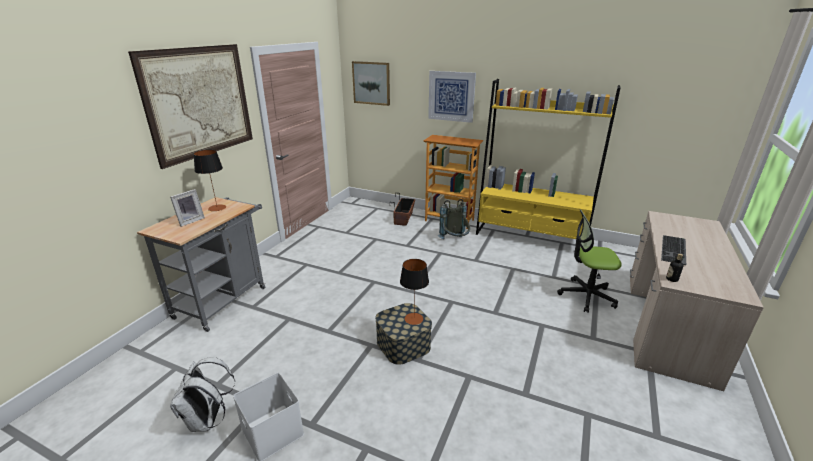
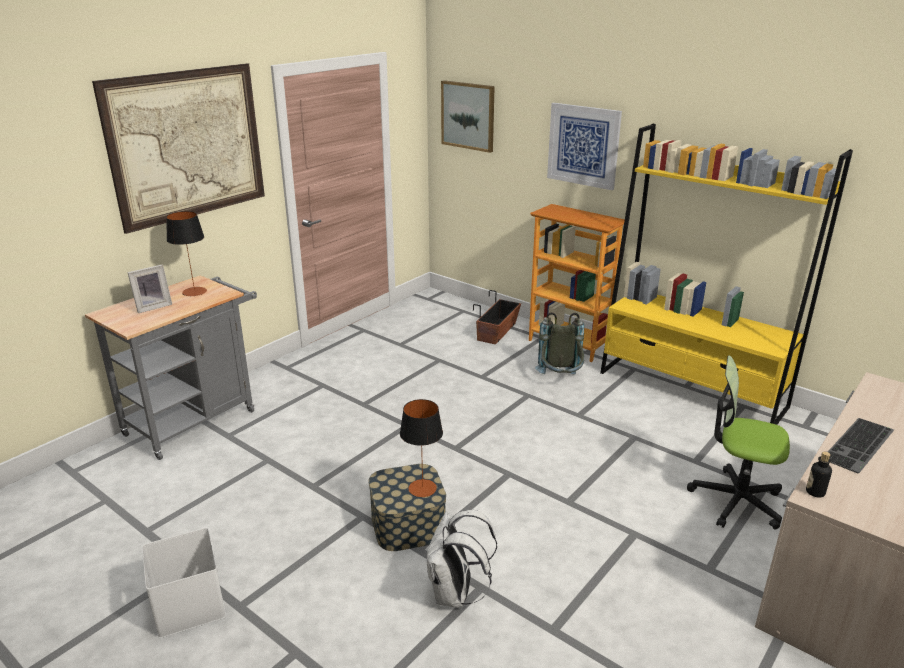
camera: 15 degrees right, 0 degrees up
white backpack [170,357,235,432] -> white backpack moved to [427,510,497,608]

